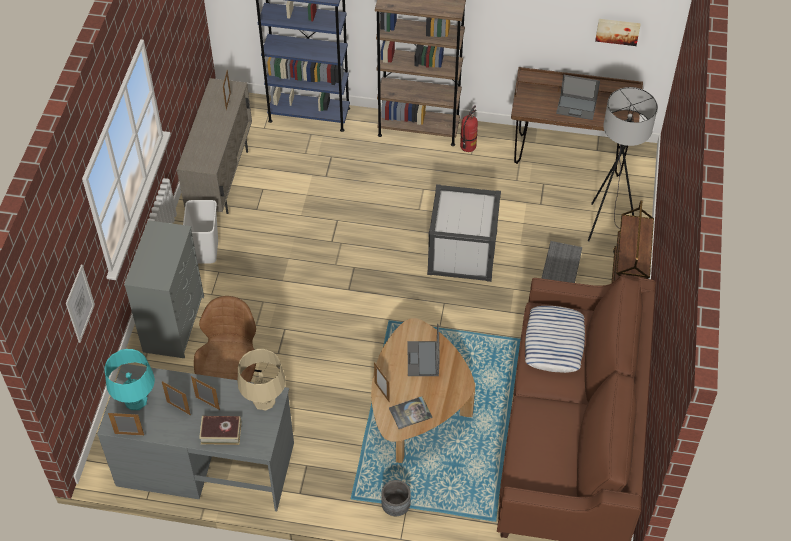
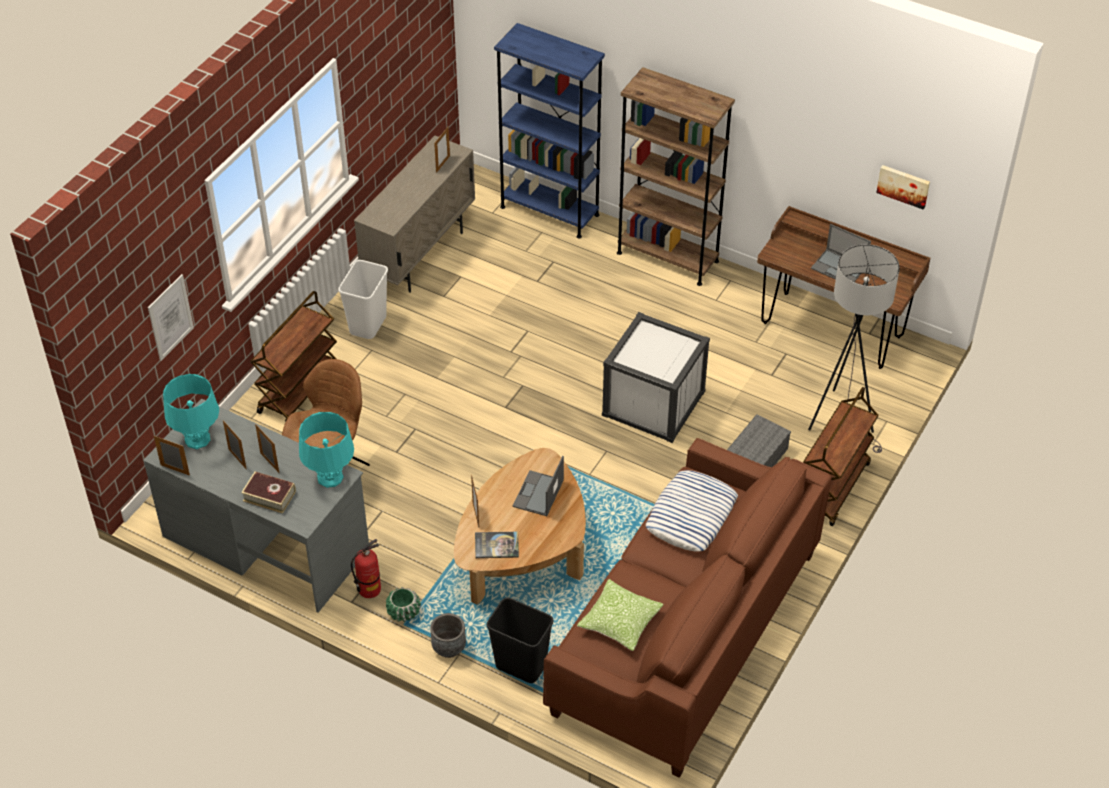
camera: 20 degrees right, 5 degrees down
grey dresser [124,220,204,358] -> brown cart [250,291,337,421]
beige table lamp [238,349,286,410] -> turquoise table lamp [299,412,354,488]
fire extinguisher [460,106,478,152] -> fire extinguisher moved to [351,539,381,598]
none -> green planter [386,587,421,622]
none -> black trash can [487,597,554,683]
none -> pillow [577,579,663,651]

